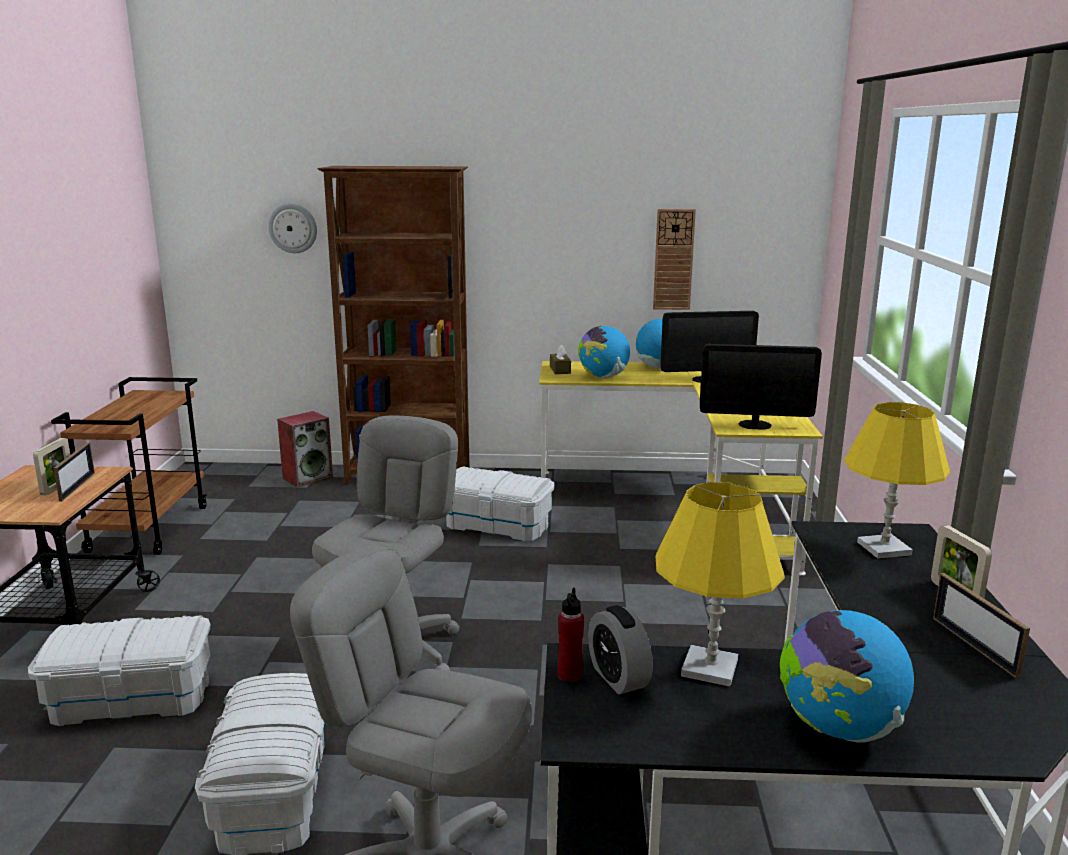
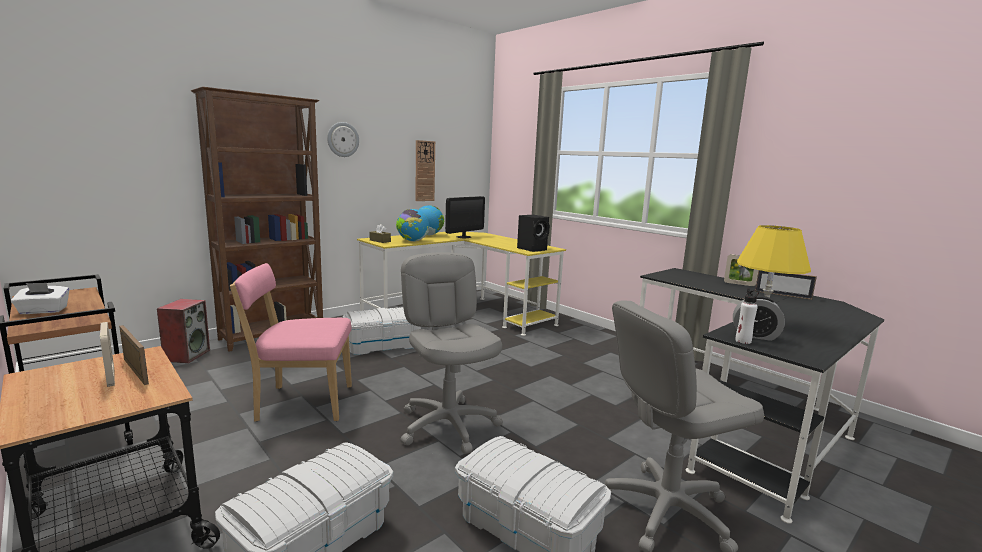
camera: 45 degrees left, 5 degrees down
wall clock [268,203,317,253] -> wall clock moved to [327,122,359,157]
red bottle [558,588,584,682] -> white bottle [735,288,759,344]
monitor [700,344,822,430] -> black speaker [517,215,550,252]
globe [780,610,914,743] -> none
yellow table lamp [844,402,950,559] -> none
none -> white tissue box [11,283,69,314]
none -> pink chair [230,263,352,421]

